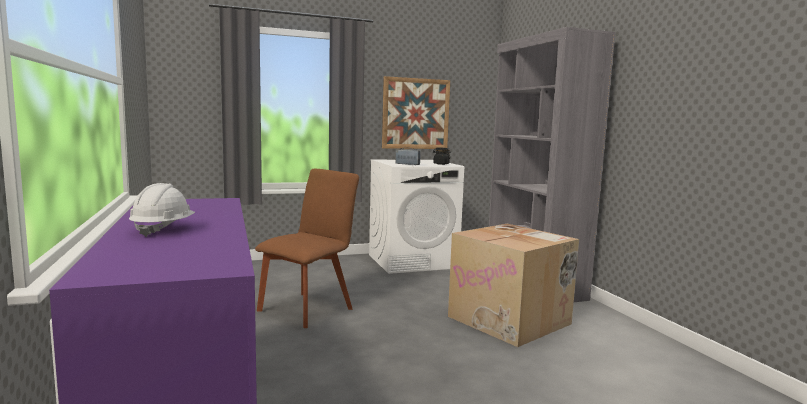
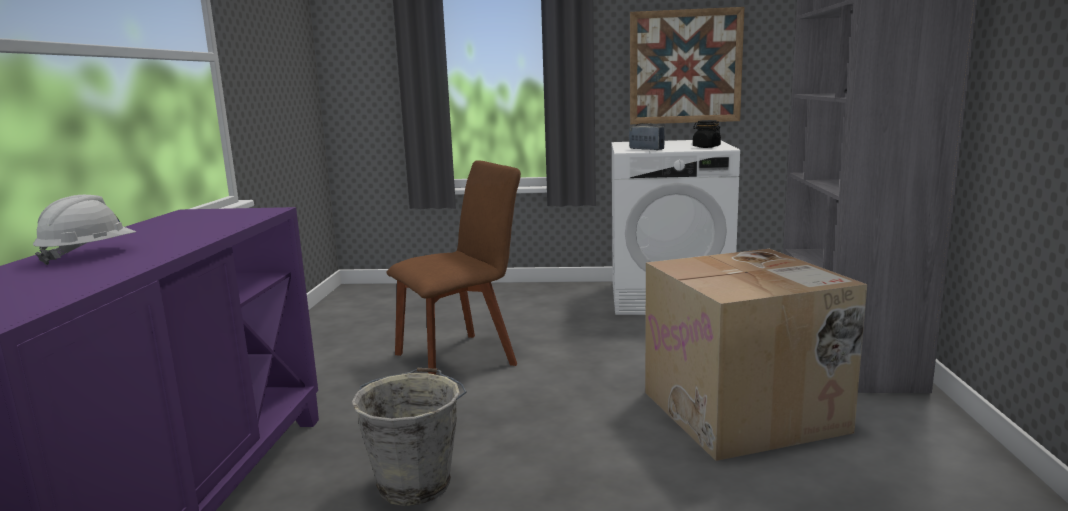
camera: 25 degrees right, 5 degrees up
none -> grey bucket [352,368,467,506]

